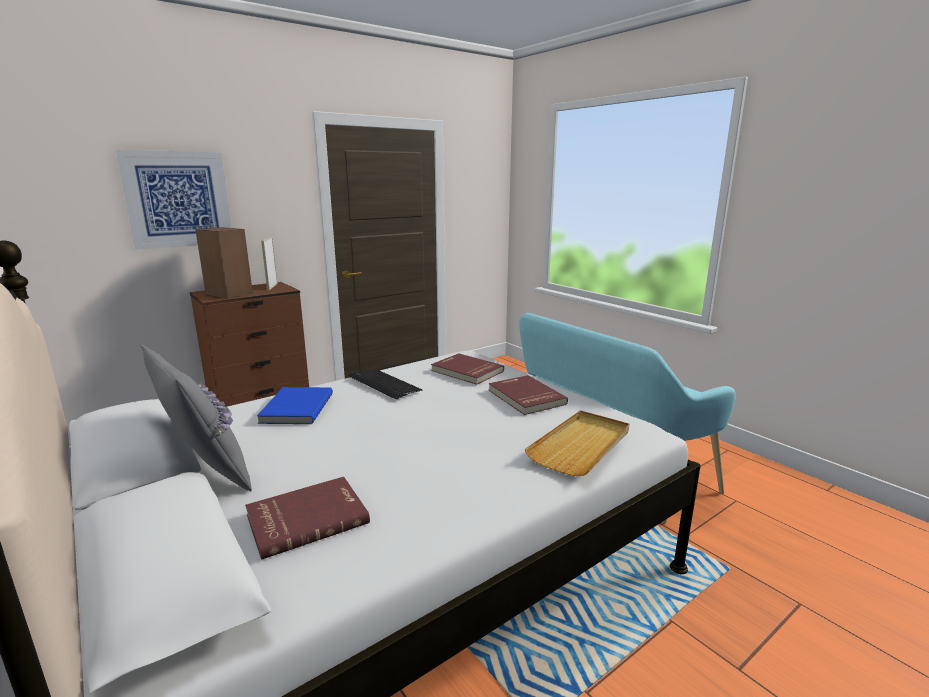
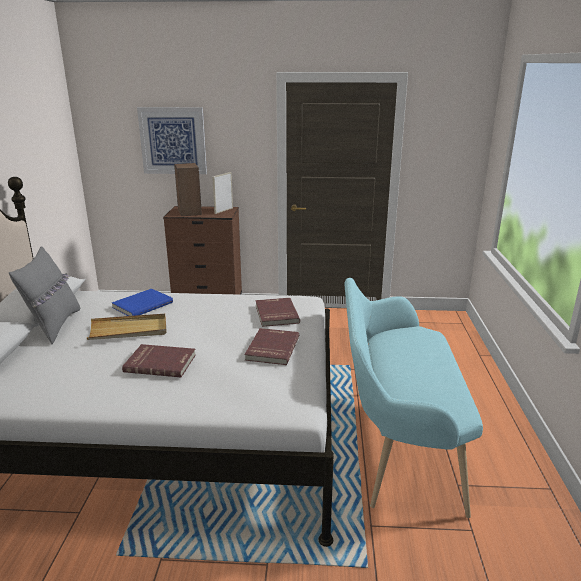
camera: 40 degrees right, 5 degrees up
red book [245,477,370,560] -> red book moved to [122,344,196,377]
keyboard [349,369,422,399] -> none
beige tray [525,410,629,476] -> beige tray moved to [87,314,166,340]

